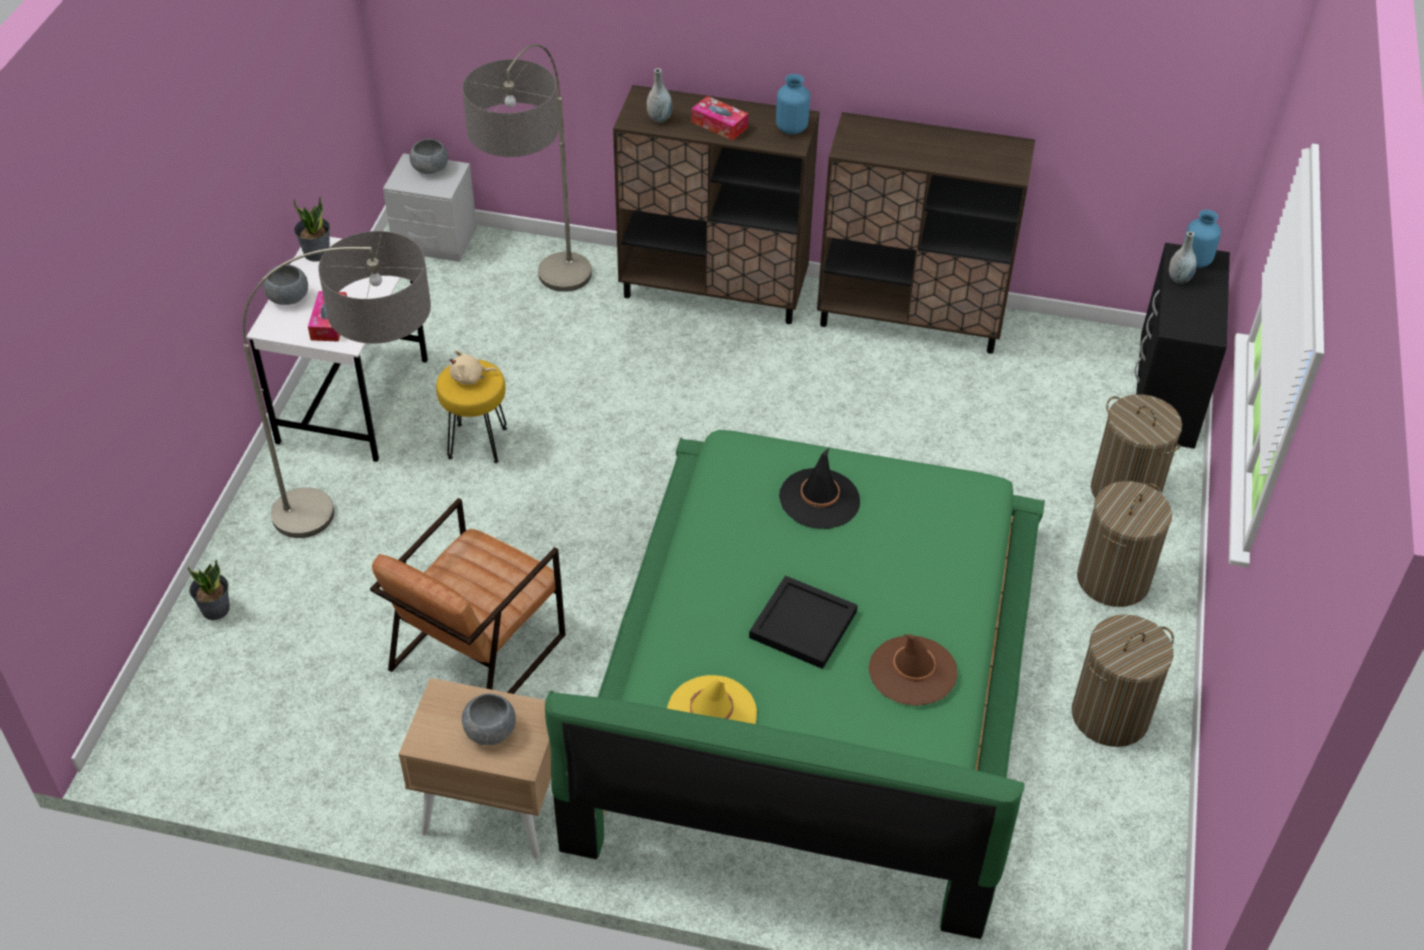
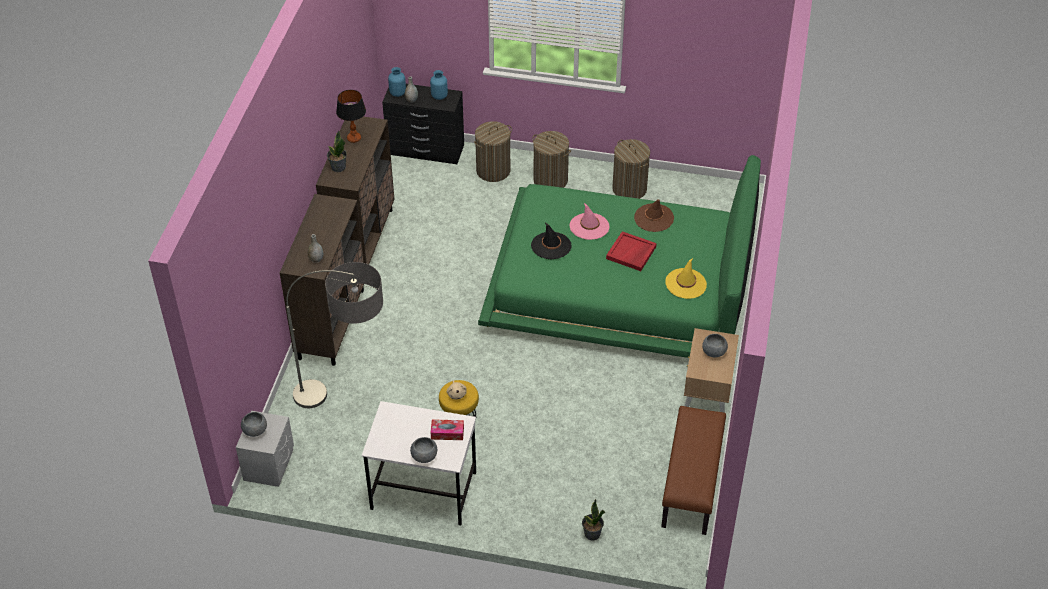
camera: 90 degrees left, 0 degrees up
floor lamp [242,231,431,538] -> none
potted plant [294,196,330,262] -> potted plant moved to [327,130,347,172]
brown armchair [370,498,566,694] -> none
tissue box [692,96,748,141] -> none
black tray [749,575,858,669] -> red tray [606,231,657,271]
blue vase [776,74,810,134] -> blue vase moved to [430,70,448,100]
none -> table lamp [336,90,366,143]
none -> pink hat [569,203,609,240]
none -> brown bench [661,406,726,535]

